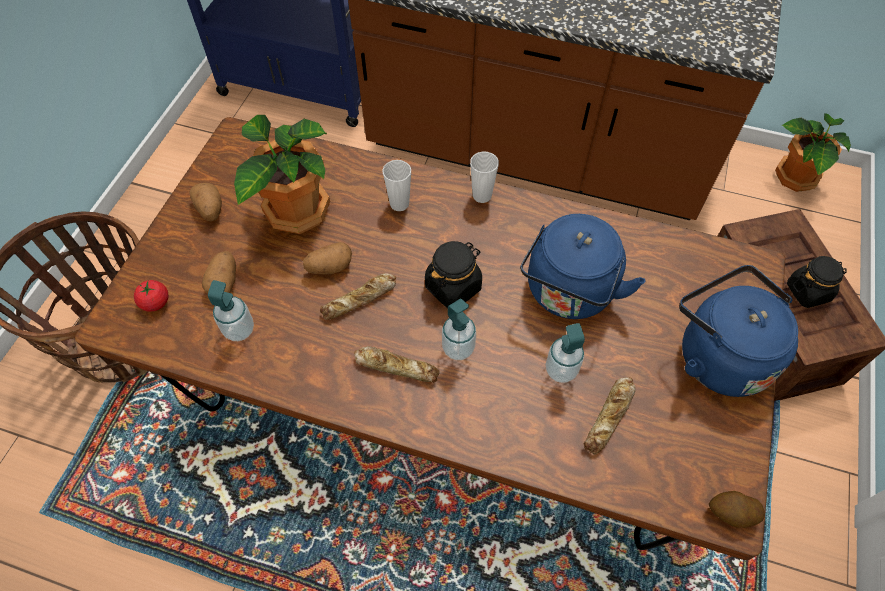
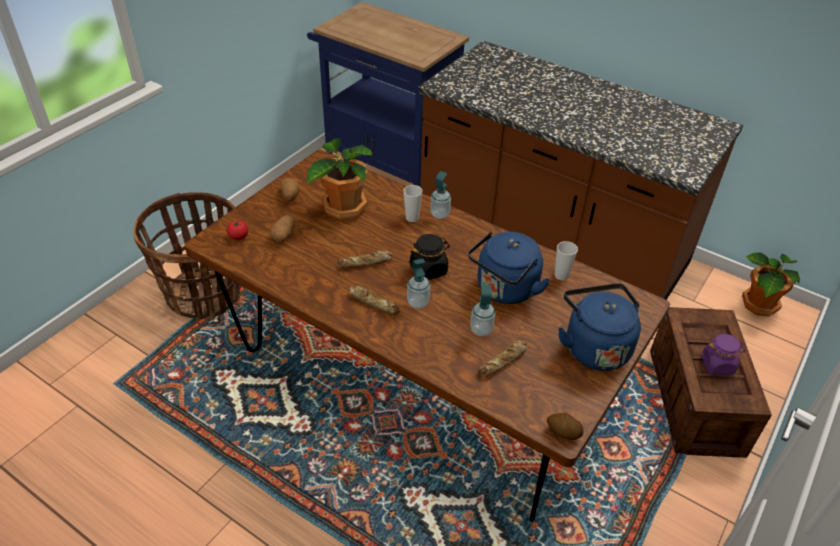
camera: 15 degrees right, 15 degrees down
soap dispenser [208,280,254,341] -> soap dispenser moved to [430,171,451,219]
potato [303,242,352,274] -> none
cup [470,151,499,203] -> cup moved to [554,241,578,281]
black jar [787,256,847,308] -> purple jar [701,334,746,375]

